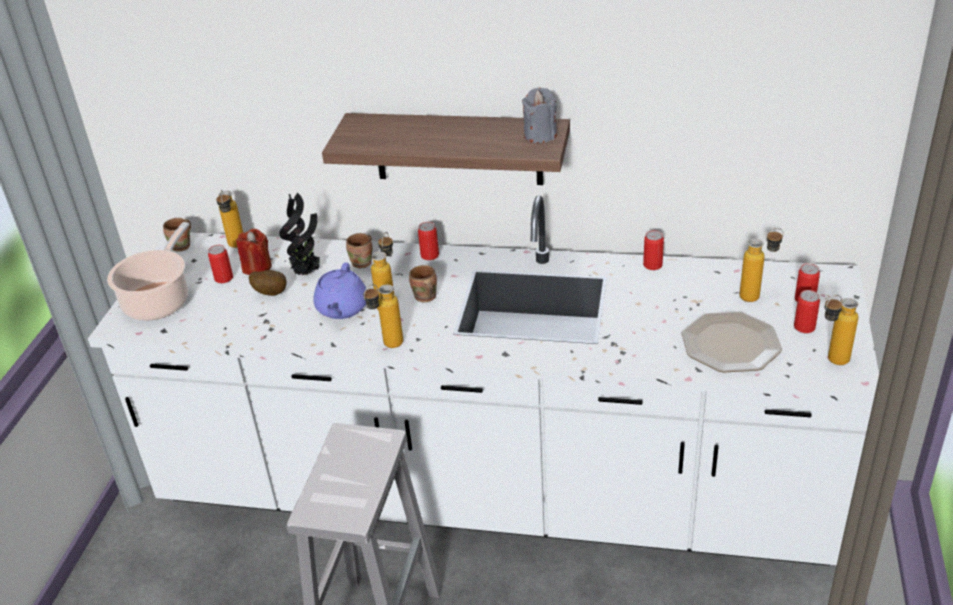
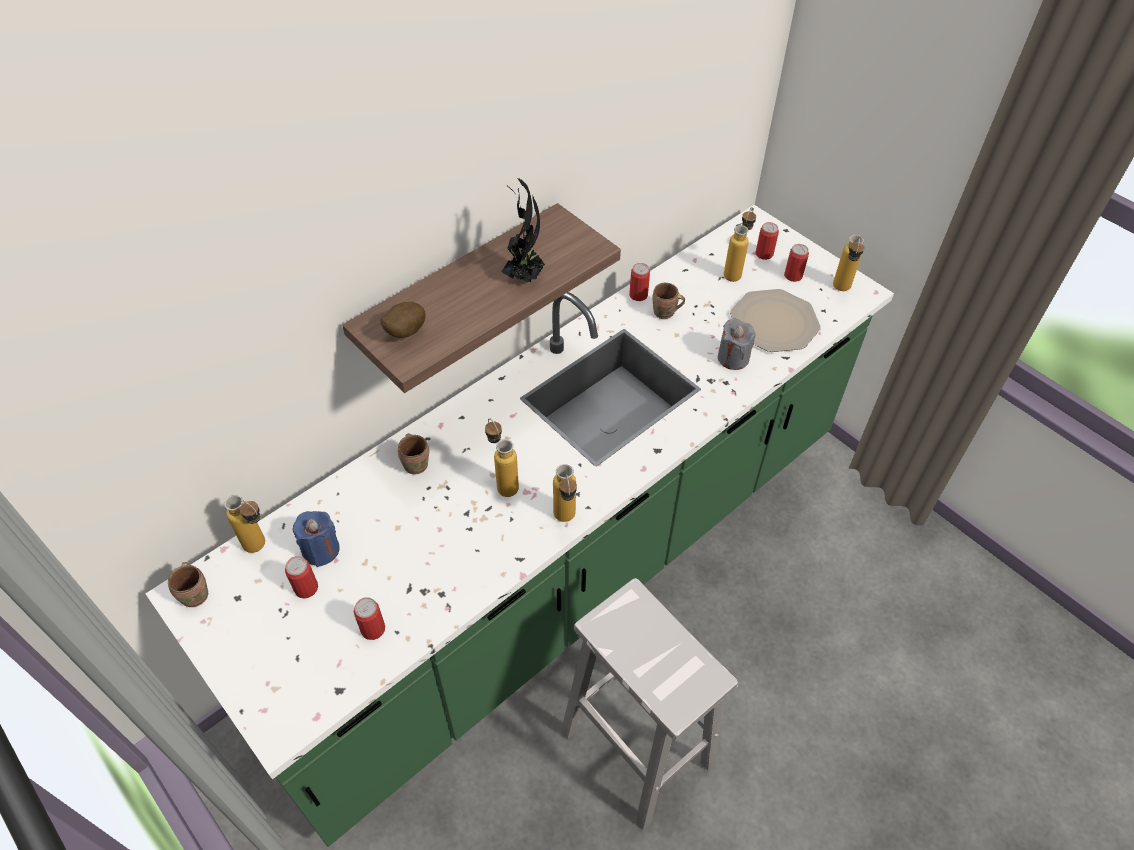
camera: 55 degrees left, 15 degrees up
white counter [88,195,879,566] -> green counter [146,205,894,847]
cooking pot [107,222,190,321] -> none
red candle [236,229,272,275] -> blue candle [293,511,340,567]
potato [249,270,287,296] -> potato moved to [380,302,426,338]
potted plant [279,192,320,275] -> potted plant moved to [501,178,545,283]
purple teapot [313,262,366,319] -> none
brown mug [409,265,437,302] -> brown mug moved to [652,283,685,319]
can [418,222,439,260] -> can moved to [354,597,385,640]
grey candle [522,87,557,143] -> grey candle moved to [718,318,756,370]

